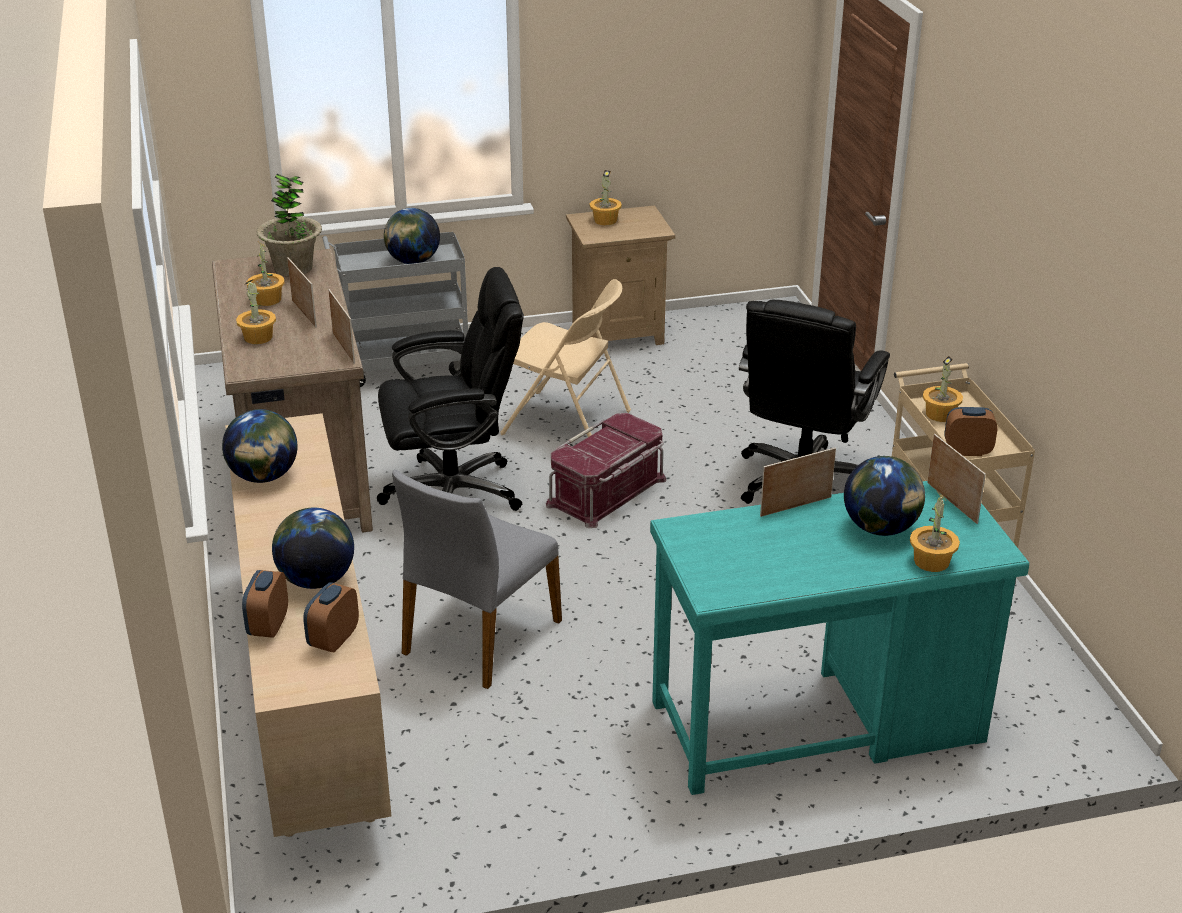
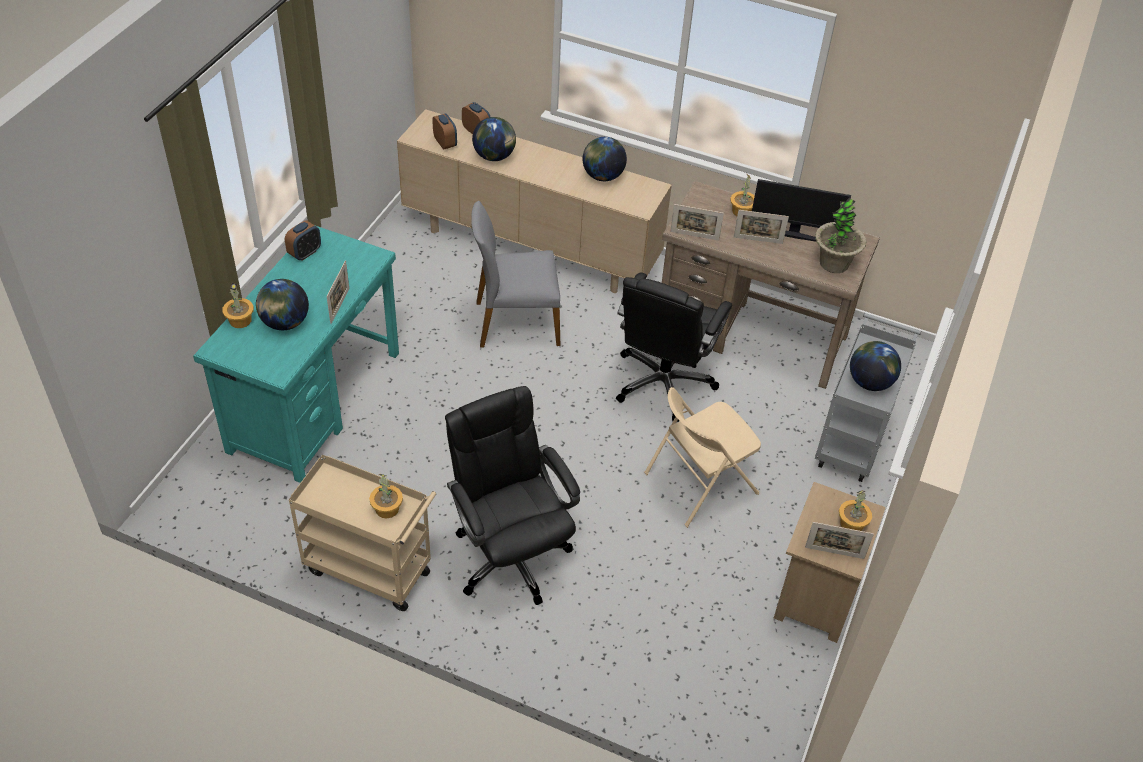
camera: 125 degrees right, 15 degrees up
potted plant [247,242,285,306] -> monitor [752,179,851,242]
grey chair [392,469,562,689] -> grey chair turned 75 degrees counterclockwise [471,201,560,348]
red storage box [546,413,666,528] -> none
picture frame [927,434,986,524] -> picture frame moved to [805,522,874,559]
alarm clock [945,407,998,456] -> alarm clock moved to [285,220,321,261]

